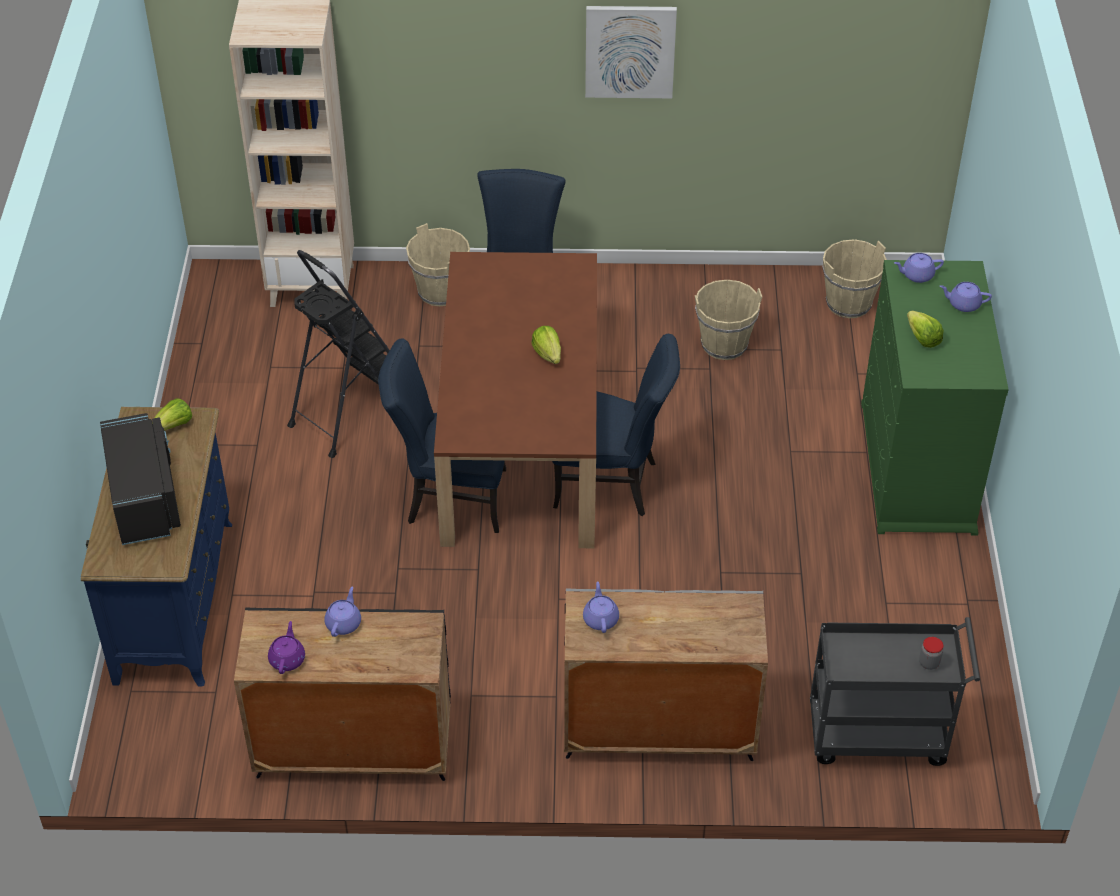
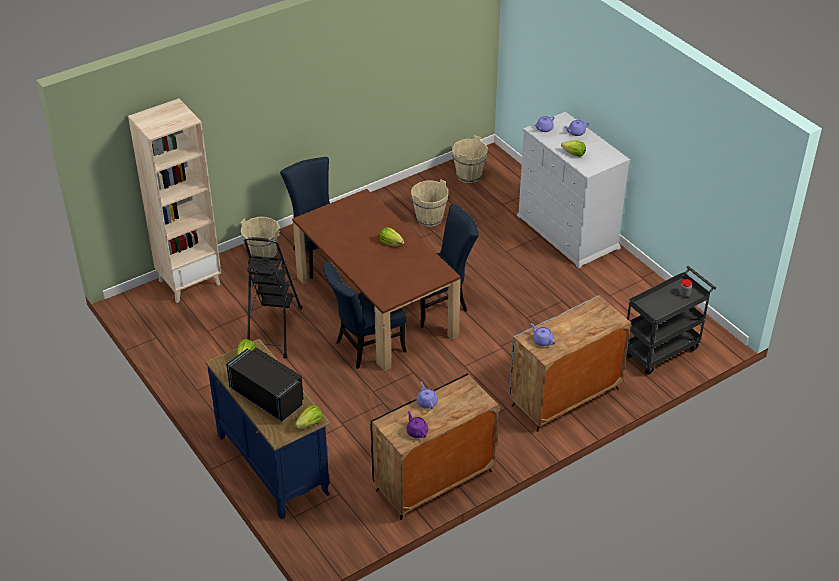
camera: 35 degrees left, 5 degrees down
picture [585,6,677,98] -> none
green dresser [861,260,1009,535] -> white dresser [517,112,630,269]
none -> lettuce [295,405,323,428]

